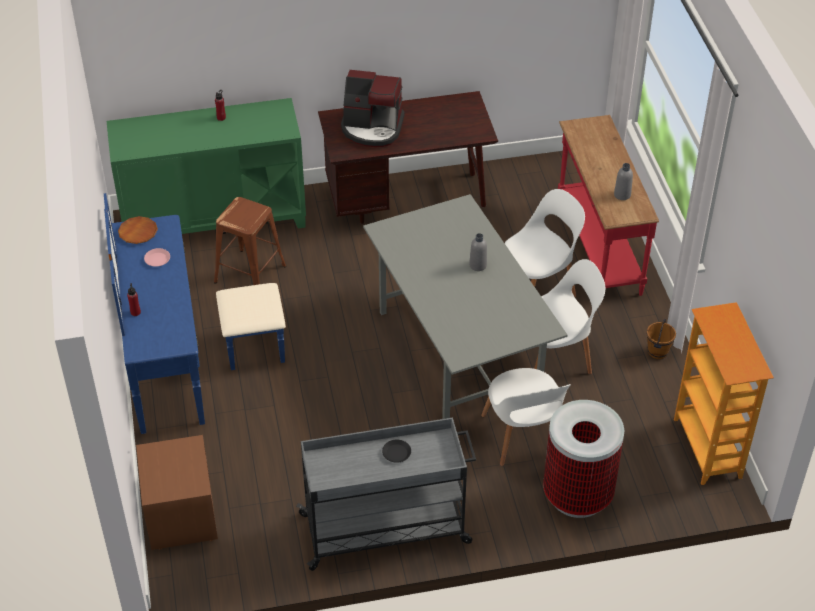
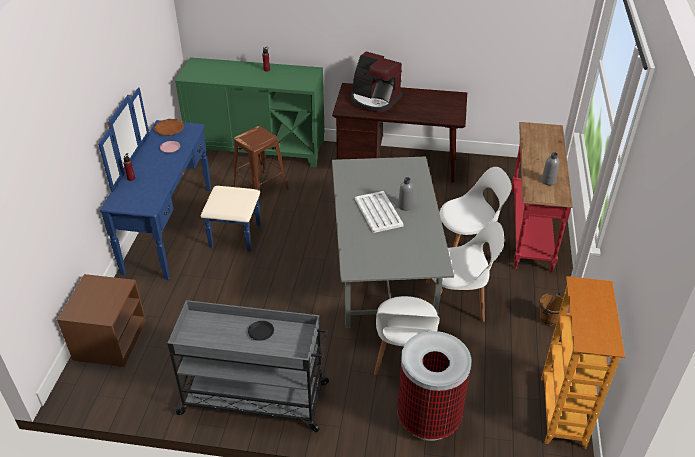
camera: 20 degrees right, 5 degrees down
none -> white tray [355,191,404,233]

